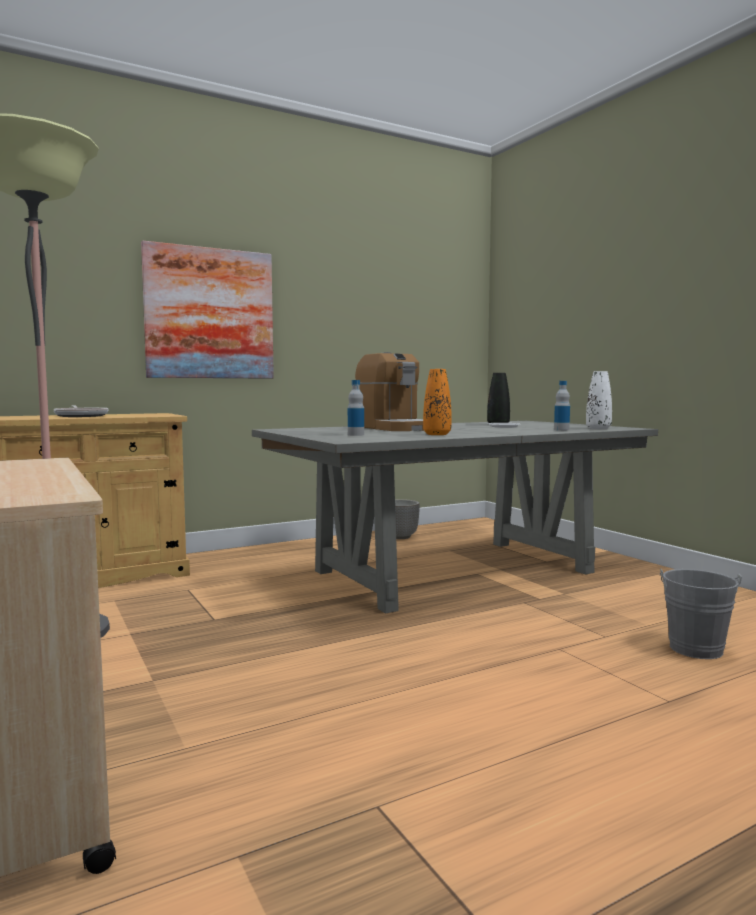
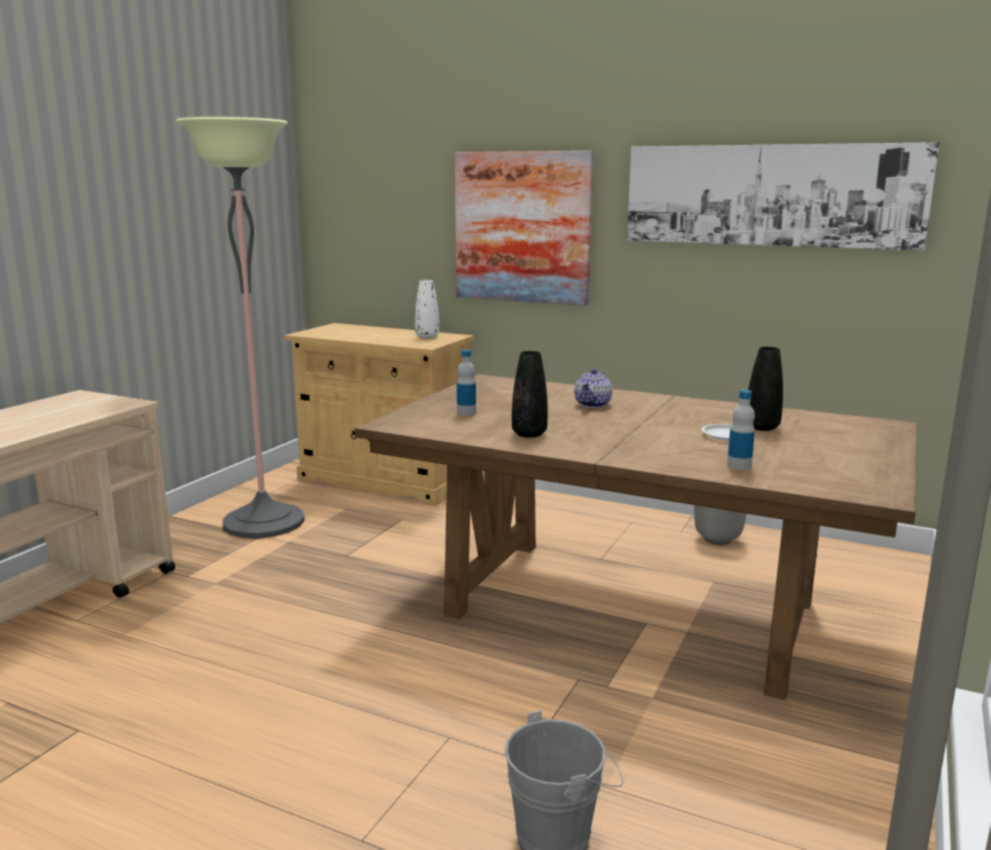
camera: 55 degrees right, 10 degrees up
frying pan [54,406,109,417] -> none
grey dining table [252,421,658,613] -> brown dining table [355,374,918,700]
coffee machine [355,352,424,431] -> teapot [574,369,612,408]
orange vase [423,369,452,435] -> black vase [512,351,548,438]
white vase [586,371,612,429] -> white vase moved to [415,280,439,338]
none -> picture [627,142,940,251]

